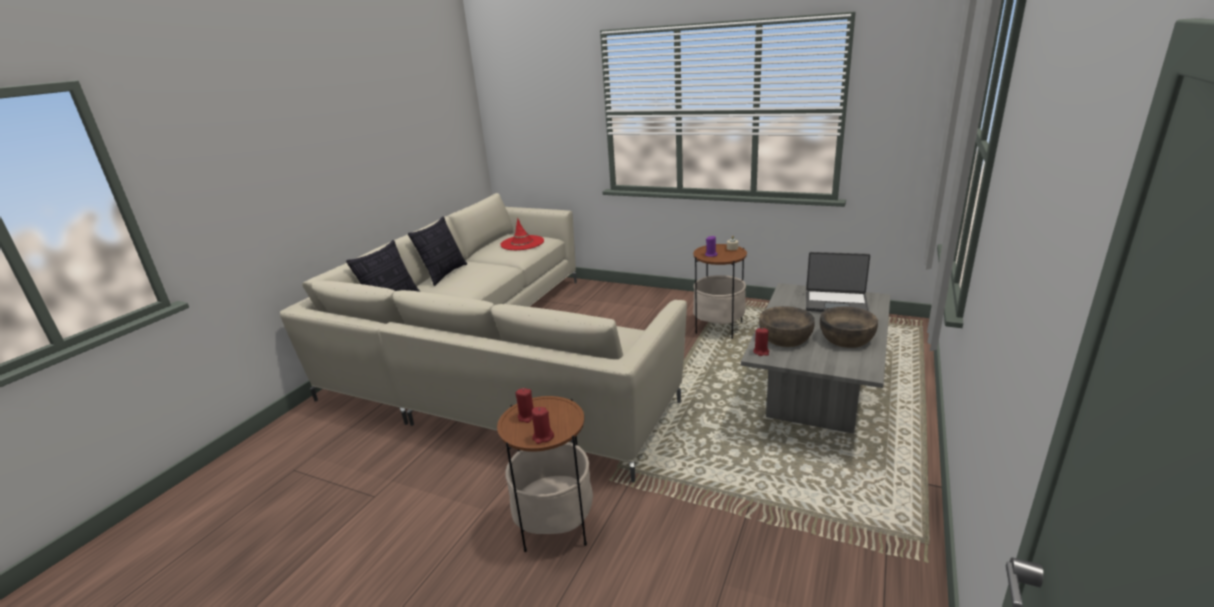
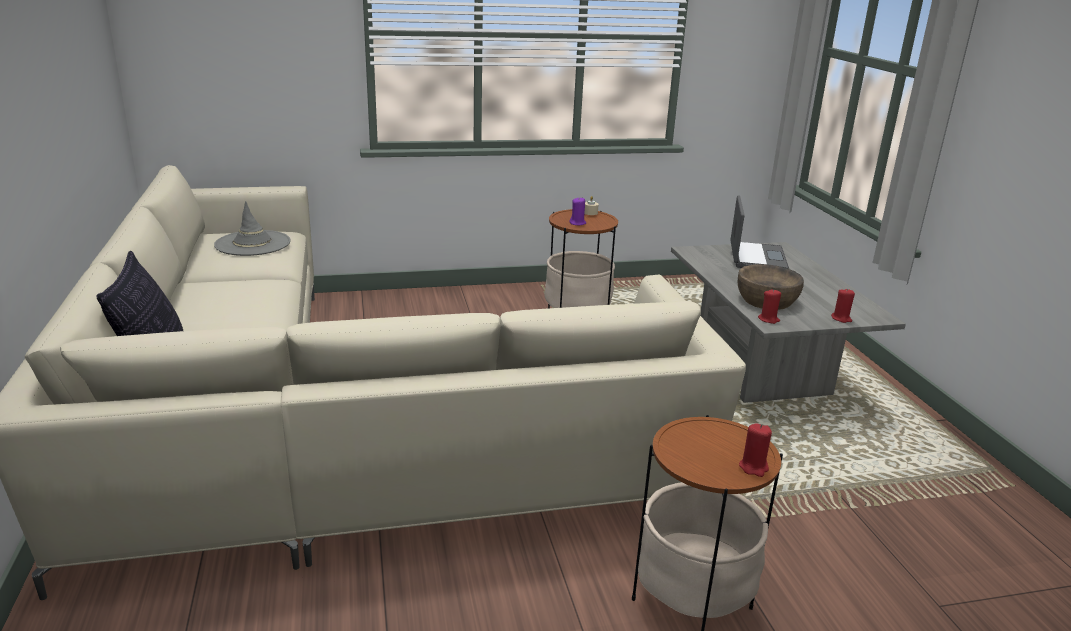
camera: 40 degrees left, 0 degrees up
pillow [408,217,467,286] -> none
red hat [500,218,544,250] -> grey hat [214,201,291,256]
red candle [516,388,534,423] -> red candle moved to [831,288,855,323]
laptop [806,252,870,312] -> laptop turned 60 degrees counterclockwise [731,195,789,269]
brown bowl [820,307,878,348] -> none

